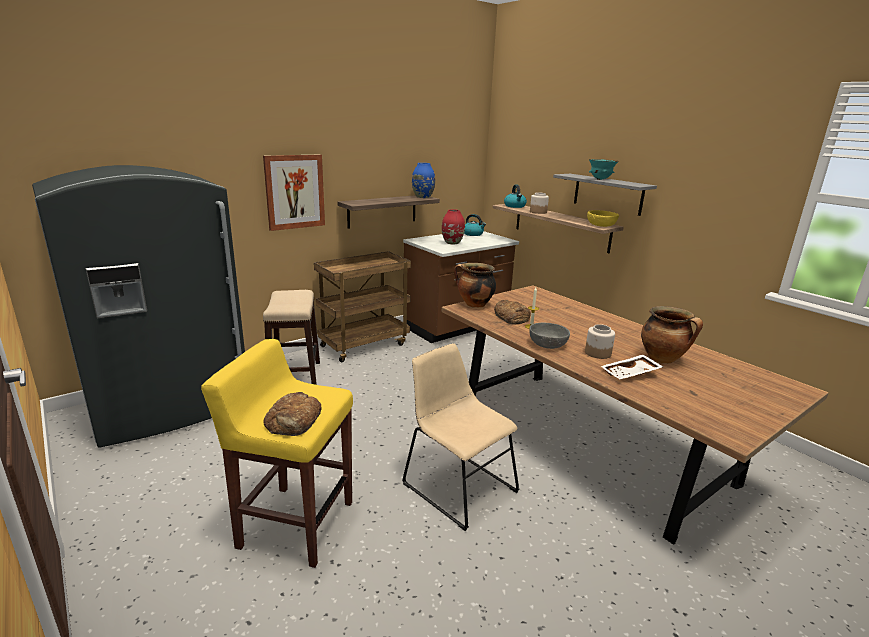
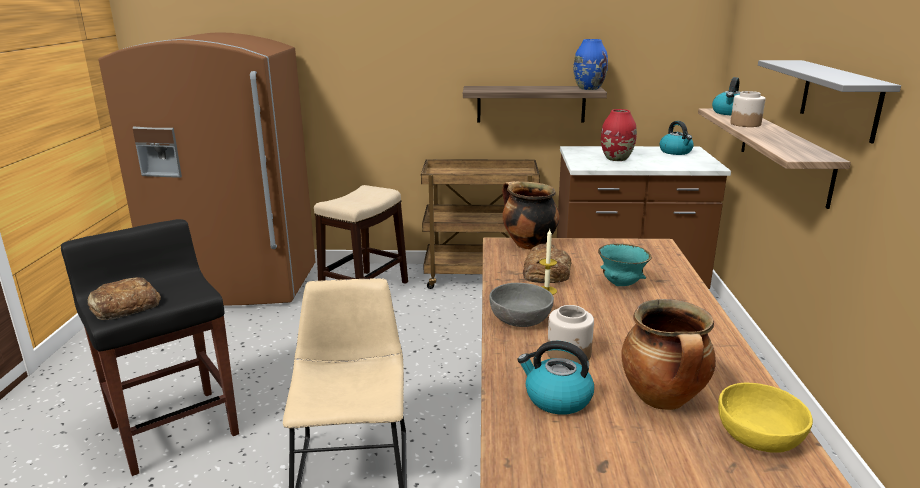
camera: 40 degrees right, 0 degrees up
grey fridge [32,165,245,447] -> brown fridge [99,32,315,306]
yellow stool [201,339,353,568] -> black stool [61,219,239,476]
picture [263,155,325,231] -> none
yellow bowl [587,210,619,227] -> yellow bowl moved to [718,383,813,453]
turquoise bowl [589,159,619,180] -> turquoise bowl moved to [598,243,652,286]
white tray [601,354,663,379] -> kettle [517,341,594,415]

